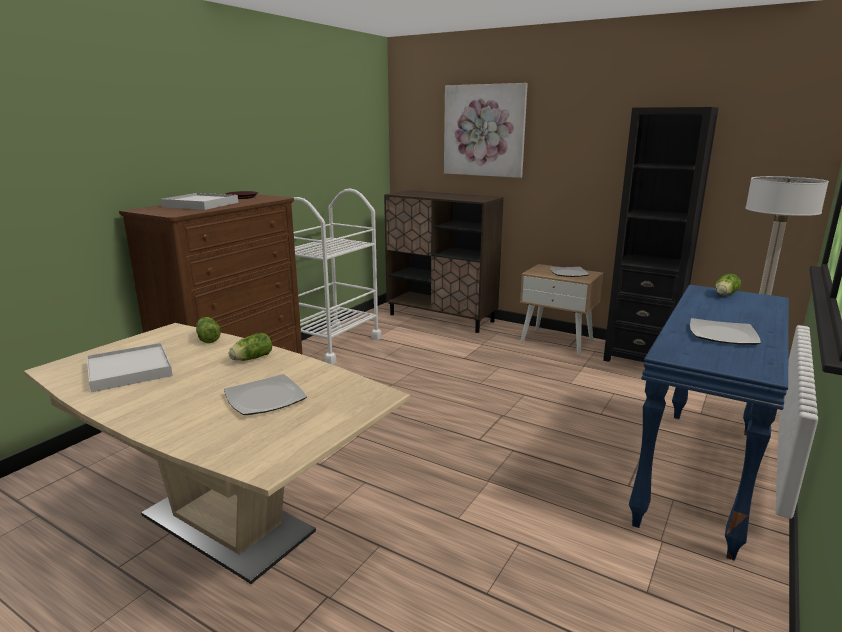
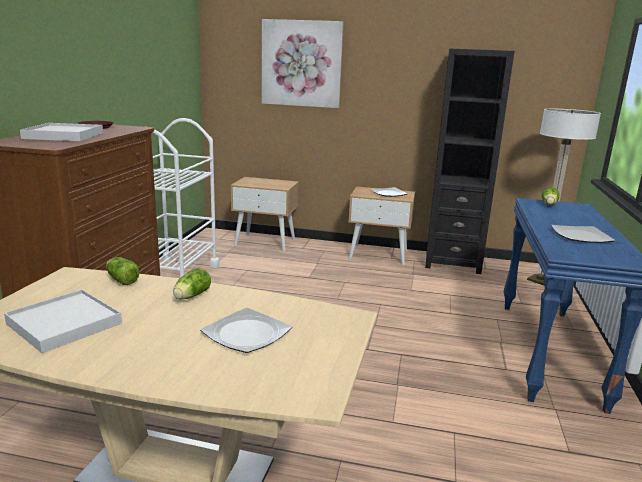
camera: 20 degrees left, 0 degrees up
brown cabinet [384,190,504,333] -> beige nightstand [231,177,299,251]

